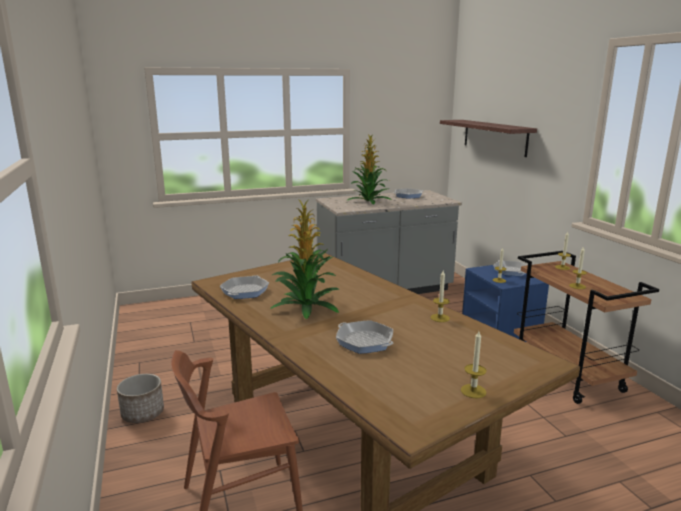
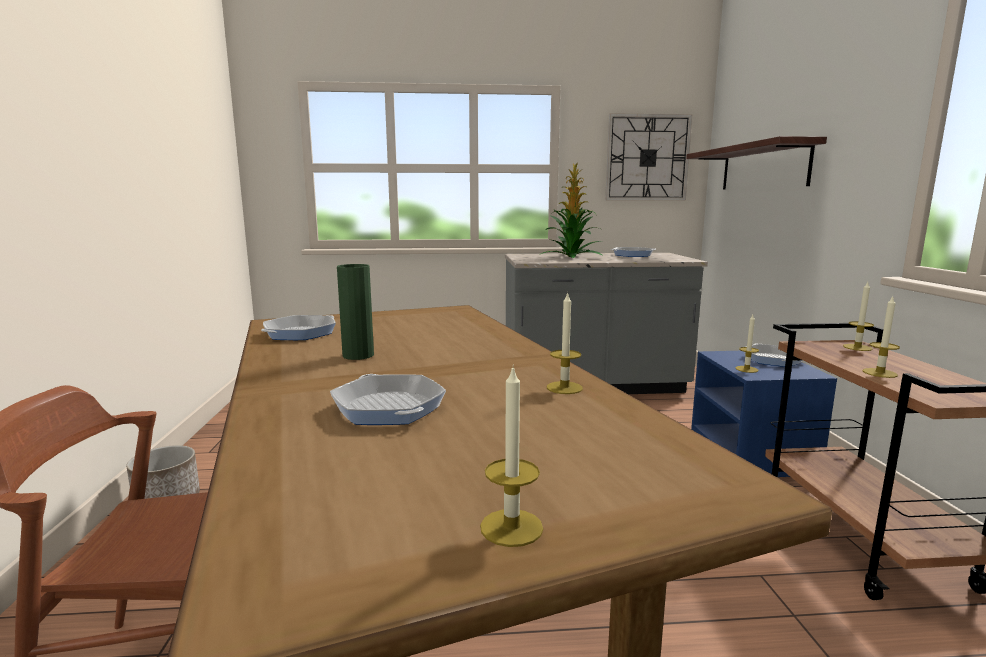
camera: 15 degrees right, 5 degrees down
potted plant [270,199,339,319] -> green vase [337,264,374,360]
none -> wall clock [605,113,692,201]

